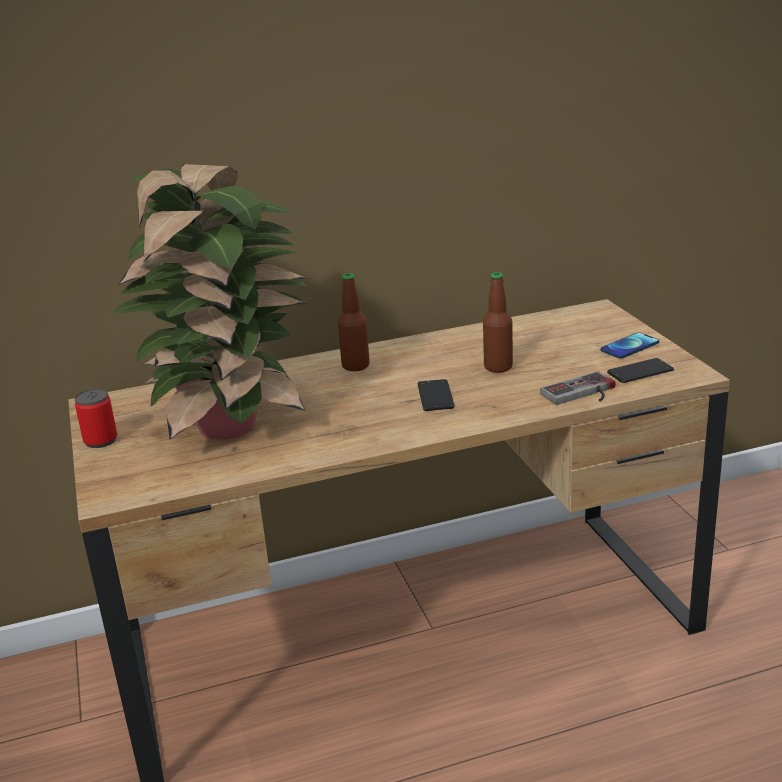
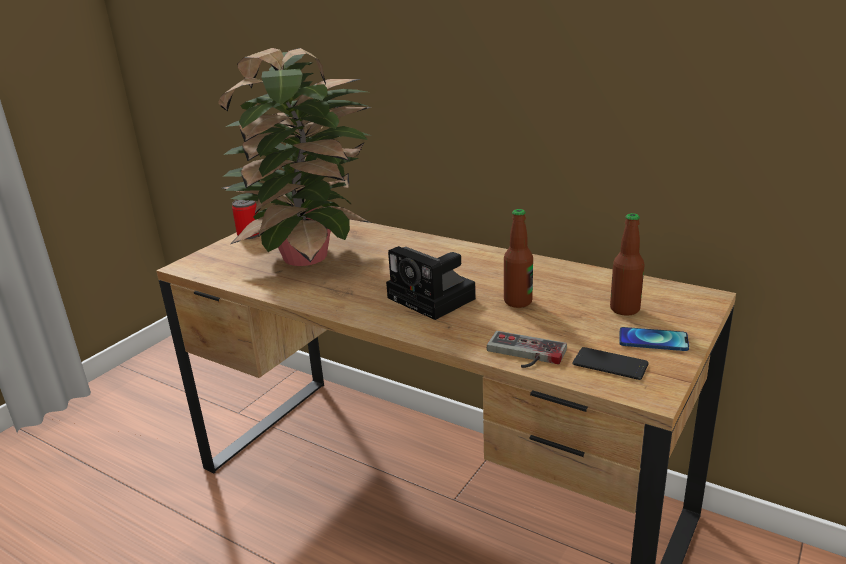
camera: 50 degrees right, 0 degrees up
bottle [338,273,370,371] -> bottle moved to [610,213,645,316]
phone [418,379,455,411] -> camera [386,246,476,320]

